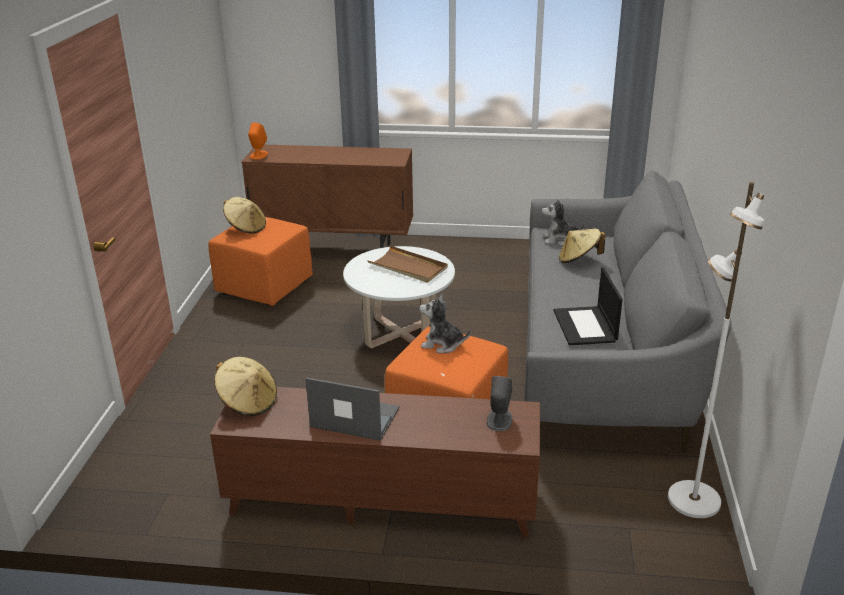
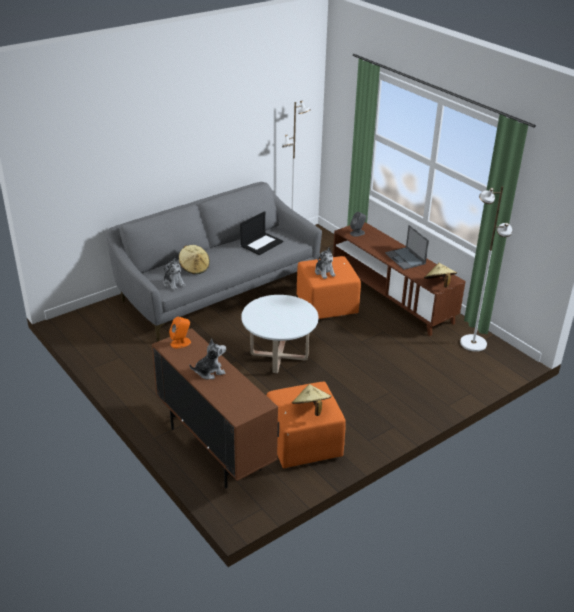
camera: 135 degrees left, 5 degrees up
orange speaker [248,123,268,159] -> orange speaker moved to [169,317,191,349]
brown tray [368,246,448,283] -> none
none -> plush toy [189,339,226,379]
none -> white floor lamp [460,186,512,352]

